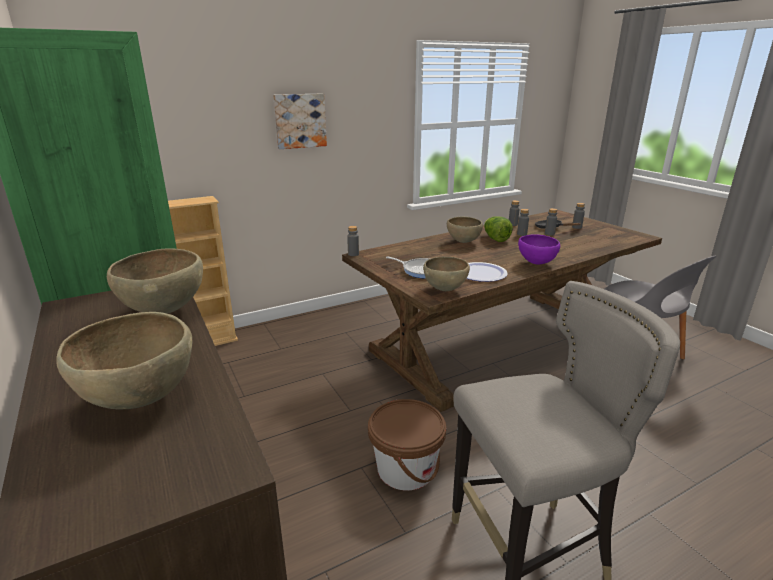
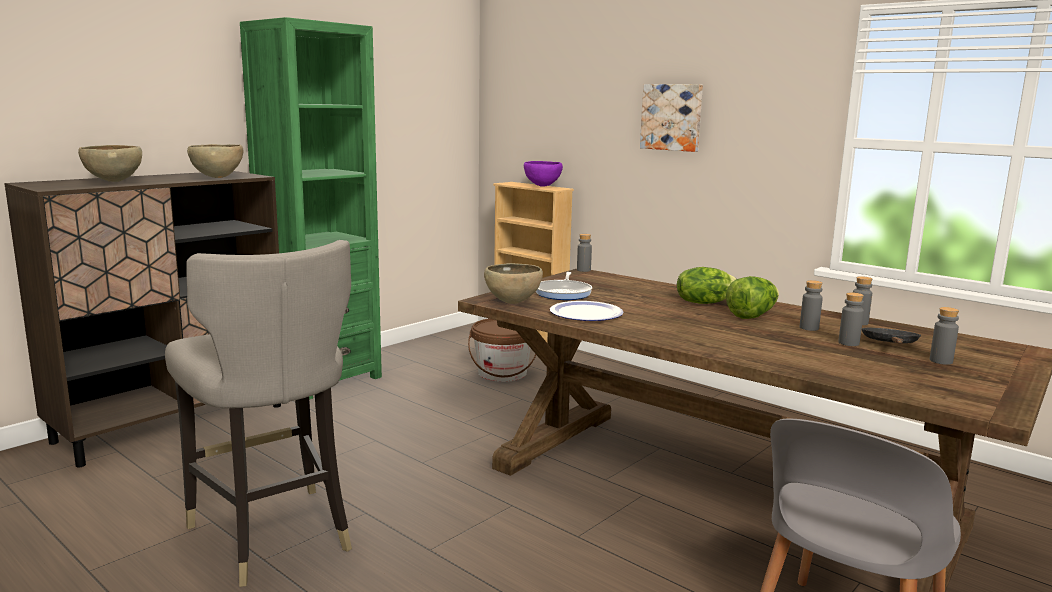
camera: 70 degrees right, 10 degrees down
brown bucket [368,399,446,490] -> brown bucket moved to [468,319,536,382]
brown bowl [447,217,483,243] -> lettuce [677,267,736,304]
purple bowl [518,234,560,264] -> purple bowl moved to [524,161,563,187]

